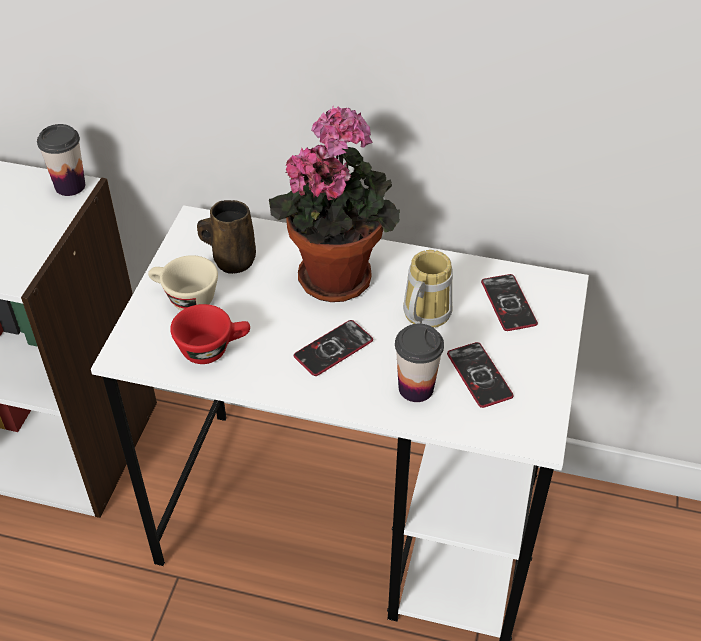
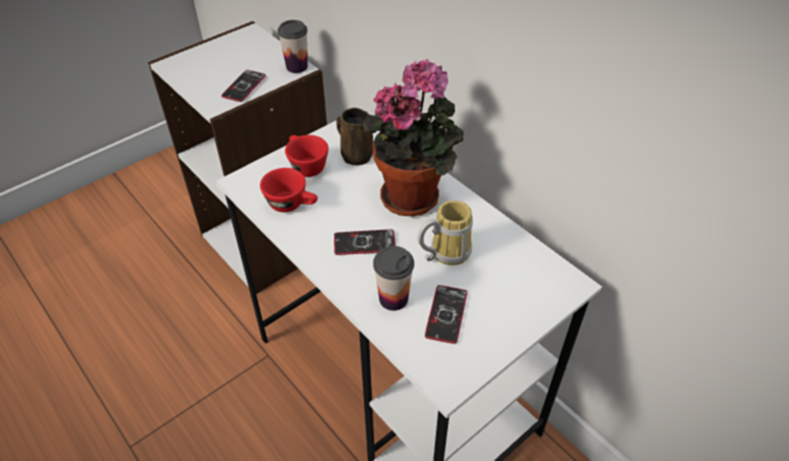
camera: 35 degrees right, 0 degrees up
beige cup [148,255,218,311] -> red cup [285,135,328,177]
phone [481,274,538,331] -> phone moved to [221,70,266,102]

